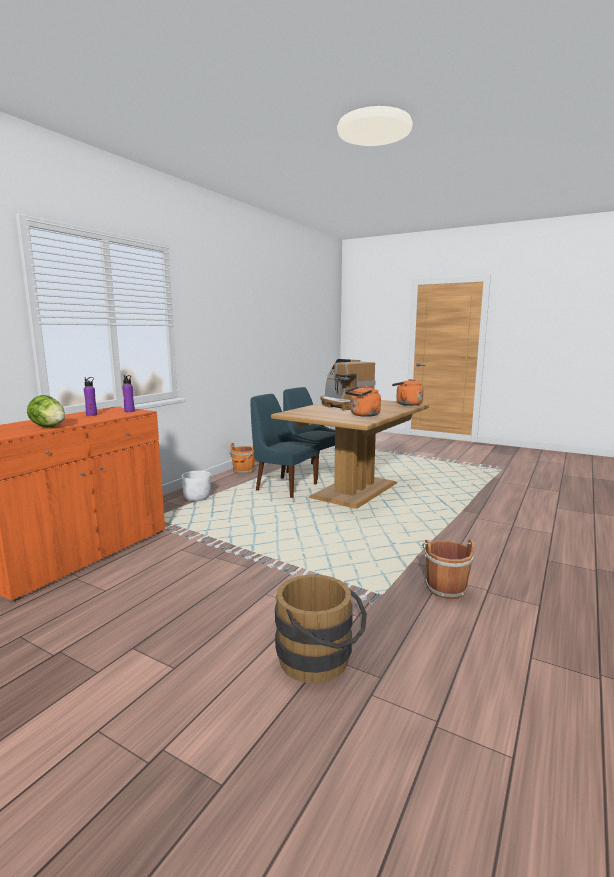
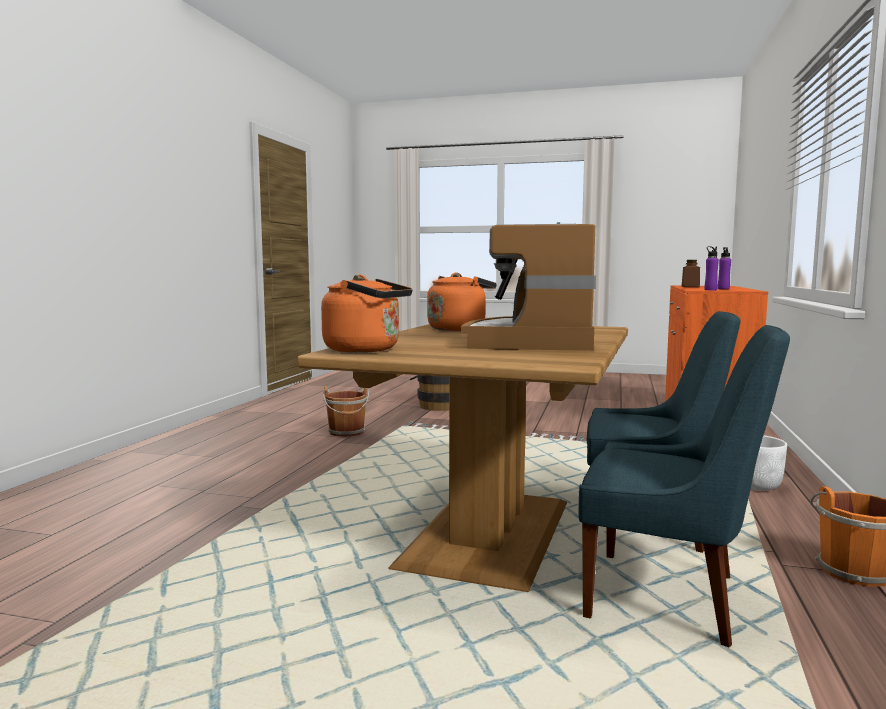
camera: 165 degrees right, 5 degrees down
lettuce [27,395,65,427] -> brown jar [681,260,700,287]
coffee machine [320,359,376,411] -> coffee machine turned 120 degrees counterclockwise [461,222,596,351]

